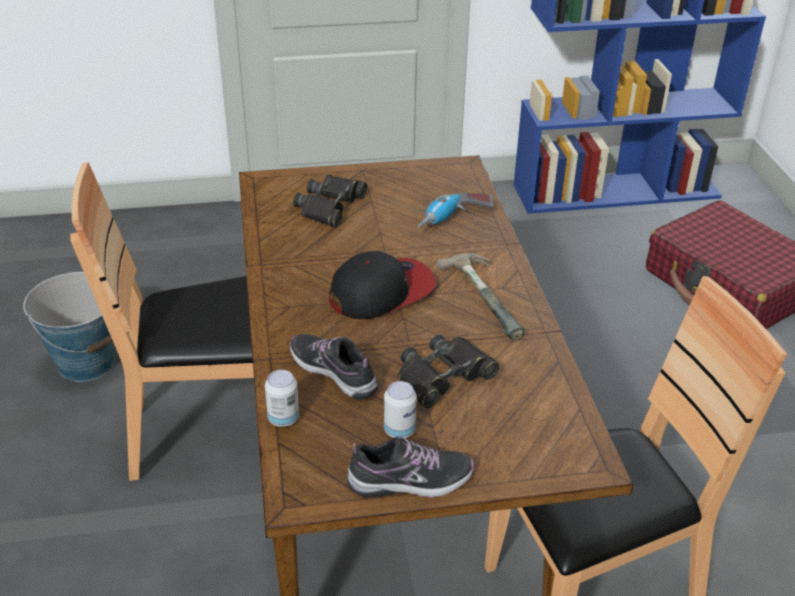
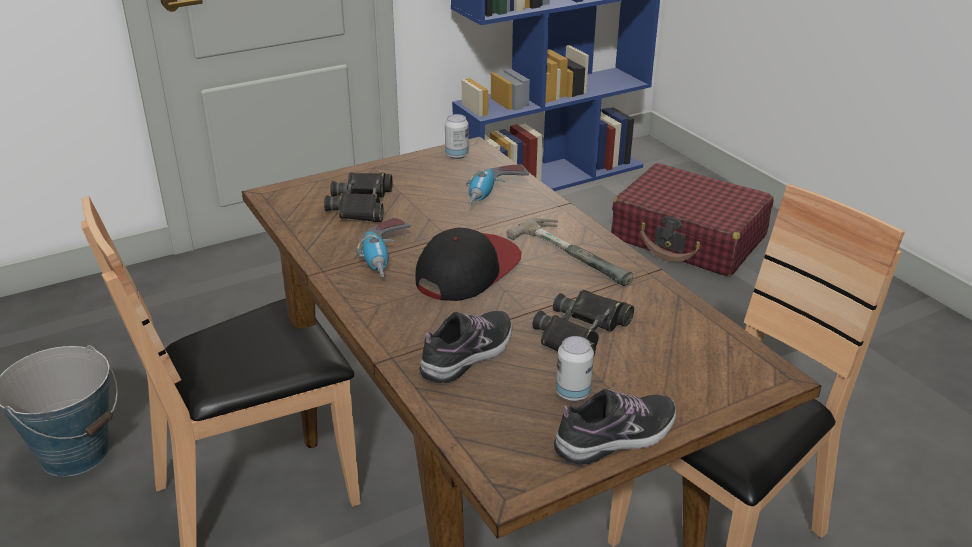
camera: 20 degrees left, 5 degrees down
can [265,370,299,427] -> can moved to [445,114,469,159]
shoe [290,334,378,400] -> shoe turned 105 degrees clockwise [419,311,512,383]
none -> power drill [356,218,411,277]

